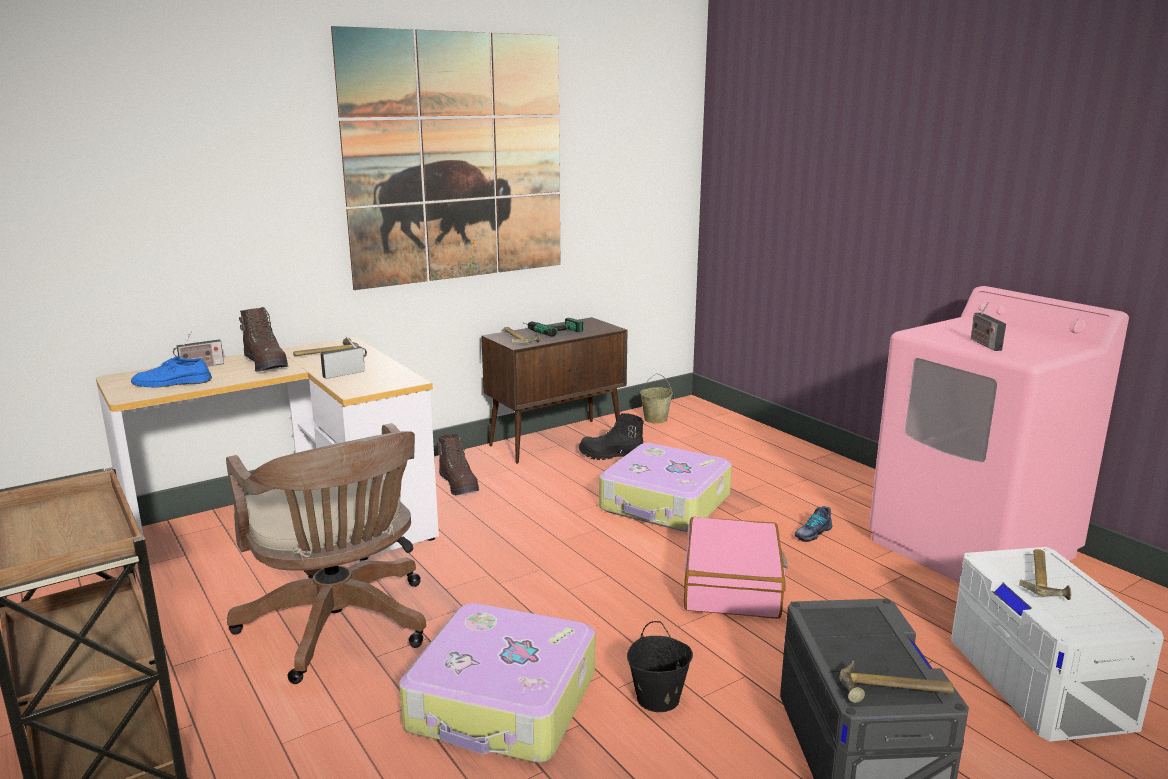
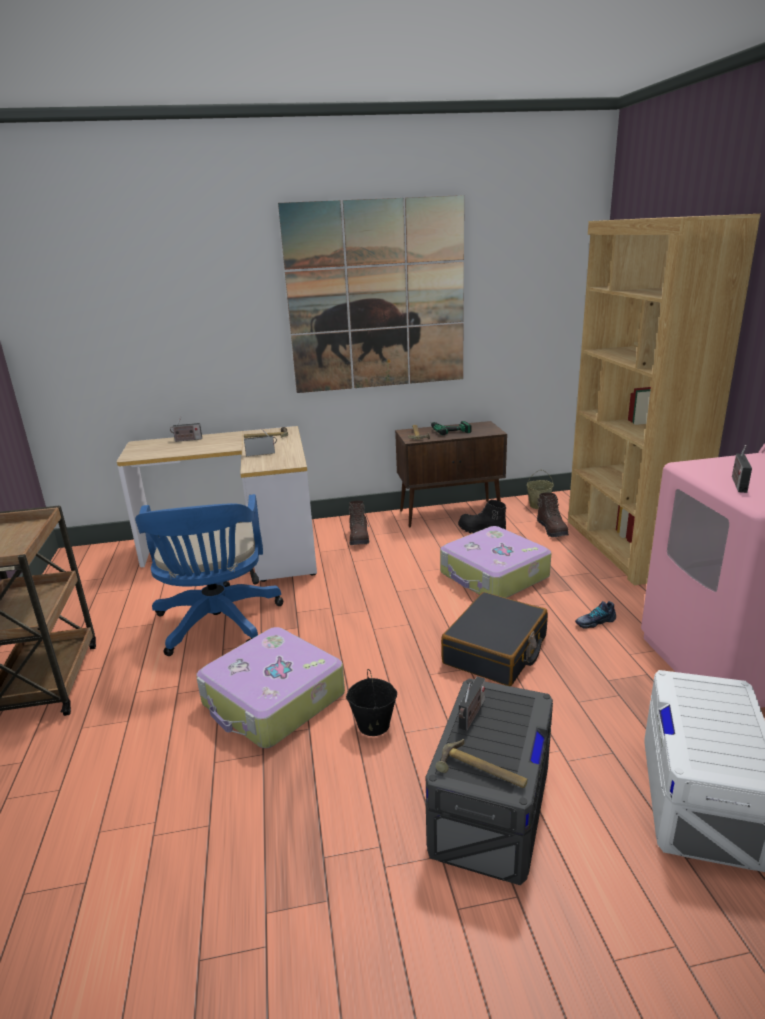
camera: 25 degrees right, 5 degrees up
blue shoe [131,356,212,387] -> none
brown office chair [226,423,426,684] -> blue office chair [135,494,284,656]
brown boot [239,307,288,372] -> brown boot moved to [537,493,569,537]
pink suitcase [684,517,788,619] -> black suitcase [441,592,548,686]
hammer [1019,549,1071,600] -> none
none -> radio [459,676,485,731]
none -> brown bookcase [568,214,761,586]

